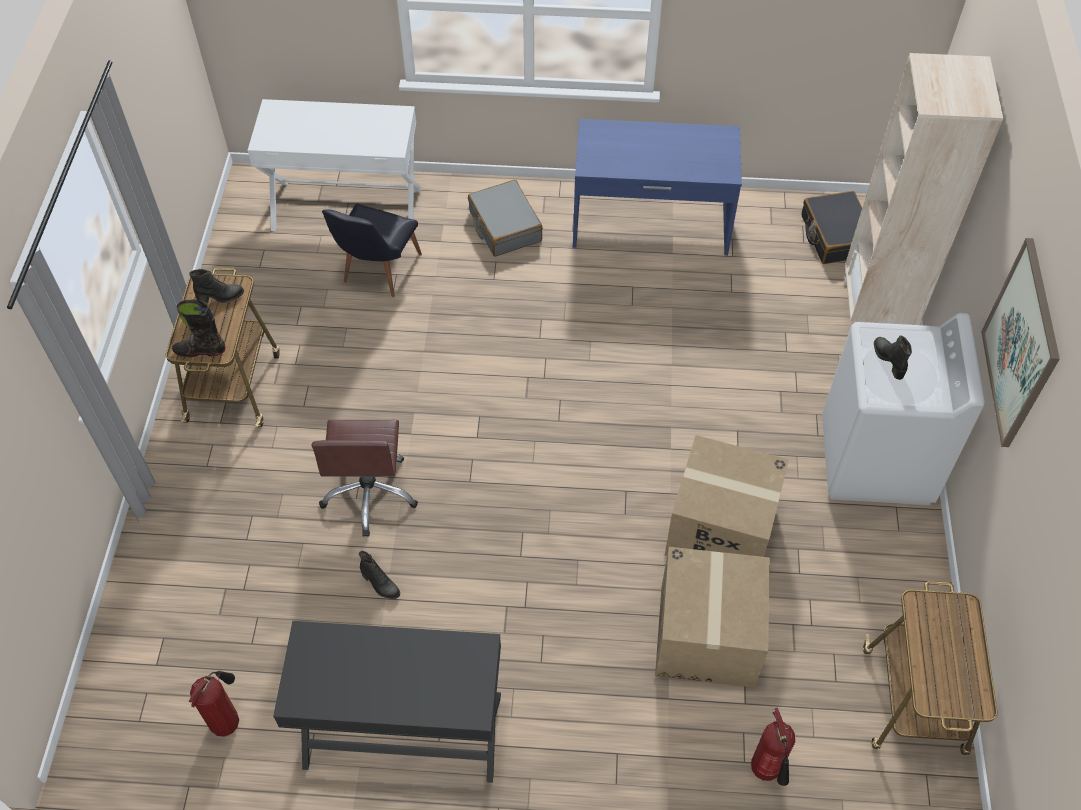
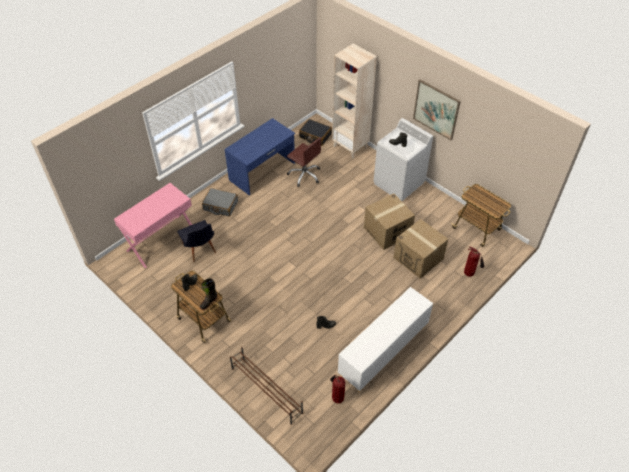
camera: 50 degrees left, 5 degrees down
white desk [248,99,421,238] -> pink desk [114,183,192,268]
black desk [273,621,501,783] -> white cabinet [338,287,433,393]
brown office chair [311,420,418,536] -> brown office chair moved to [287,137,321,187]
none -> brown shoe rack [230,347,303,425]

